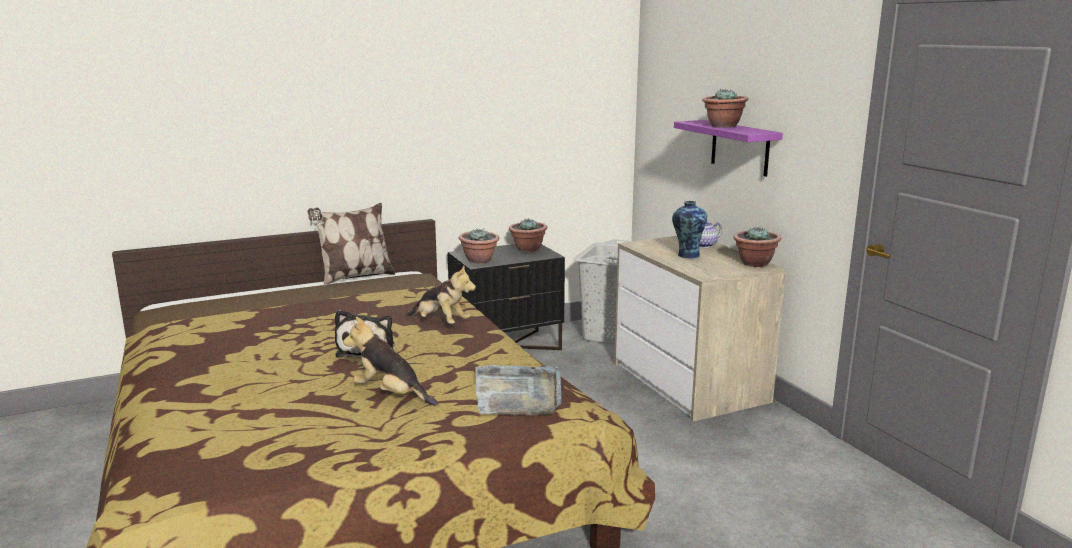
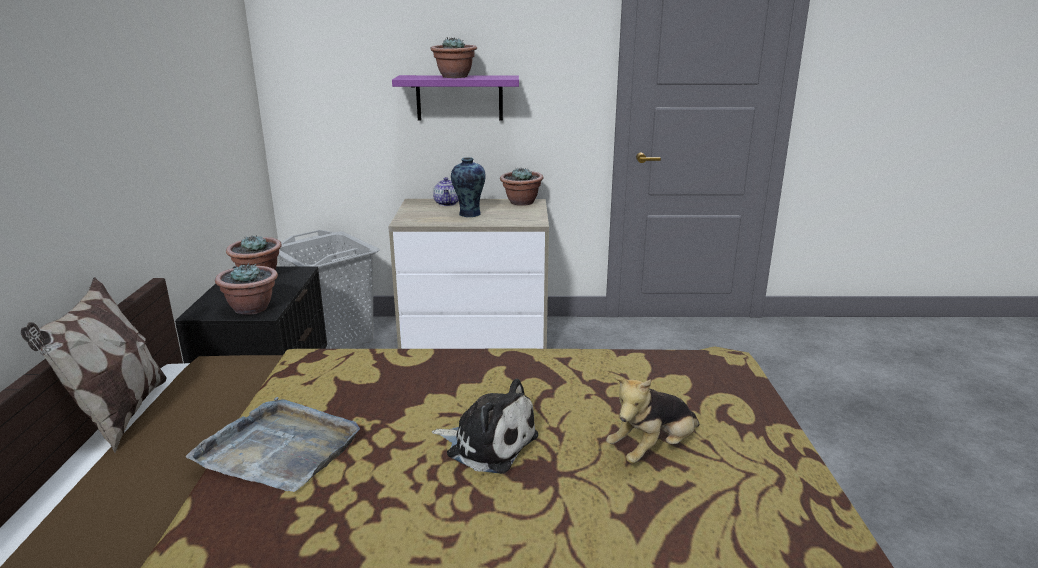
camera: 65 degrees left, 5 degrees up
plush toy [406,265,476,324] -> none
grey tray [475,365,562,415] -> grey tray moved to [186,397,360,492]

